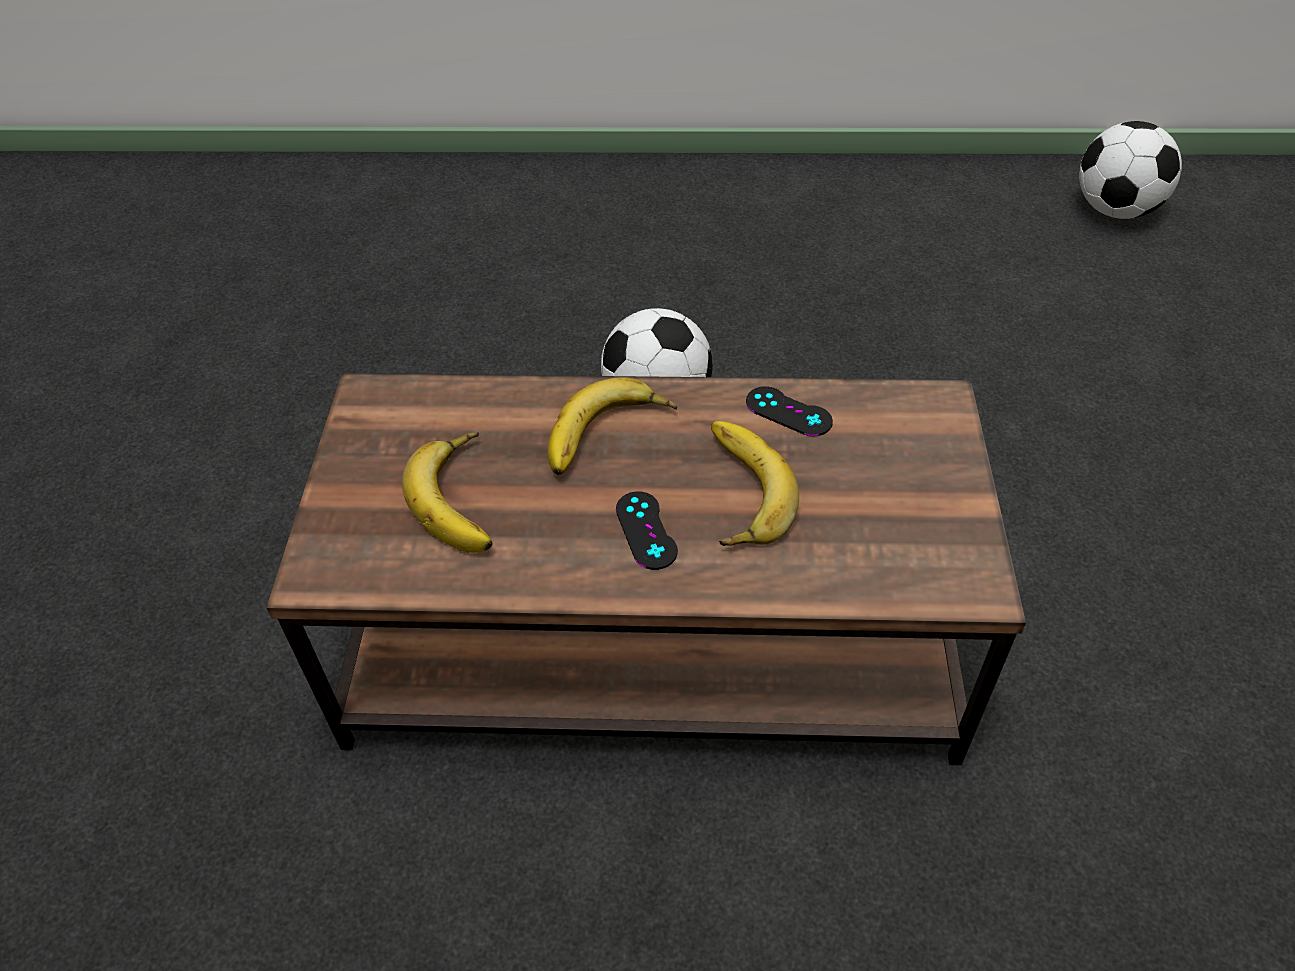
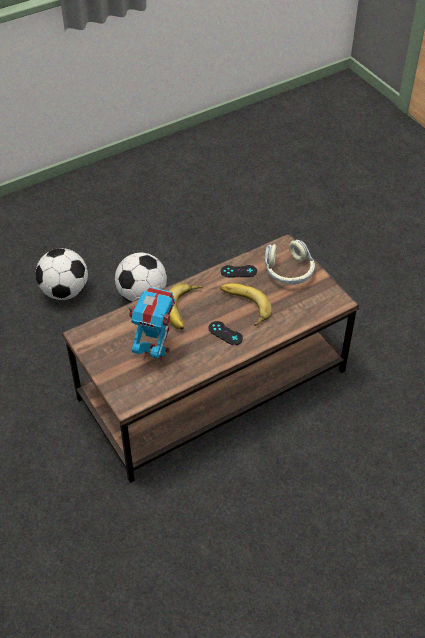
camera: 35 degrees left, 0 degrees up
banana [402,432,493,553] -> toy robot [126,287,175,364]
football [1079,121,1182,219] -> football moved to [35,248,88,300]
none -> headphones [265,240,315,285]

